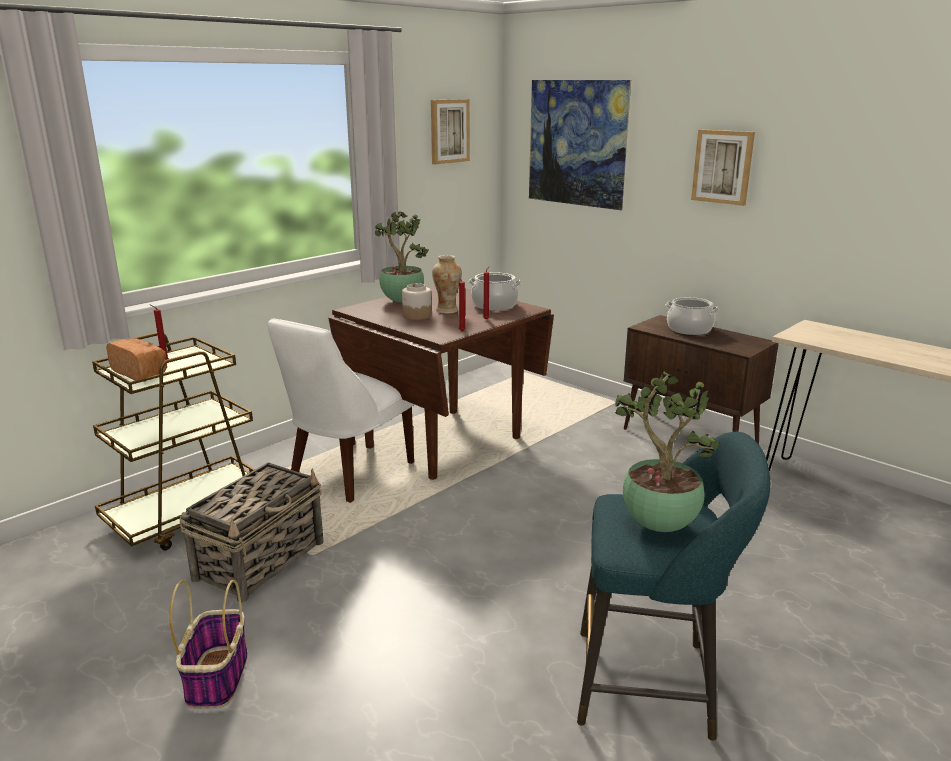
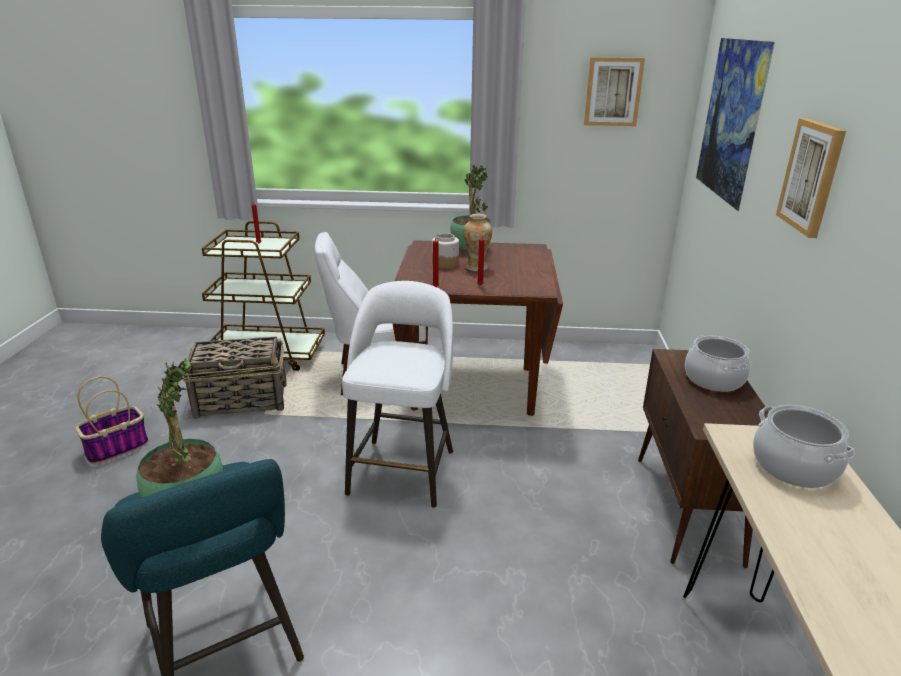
camera: 50 degrees right, 5 degrees up
bread [106,338,167,382] -> none
cooking pot [469,272,521,310] -> cooking pot moved to [753,405,855,488]
none -> white stool [342,281,453,508]

